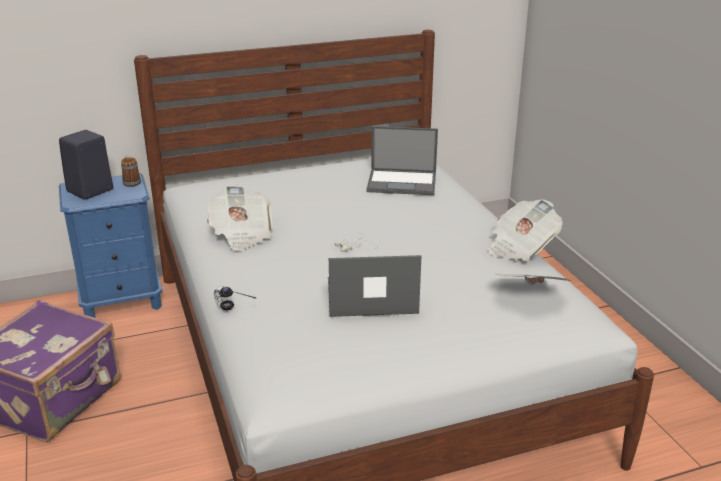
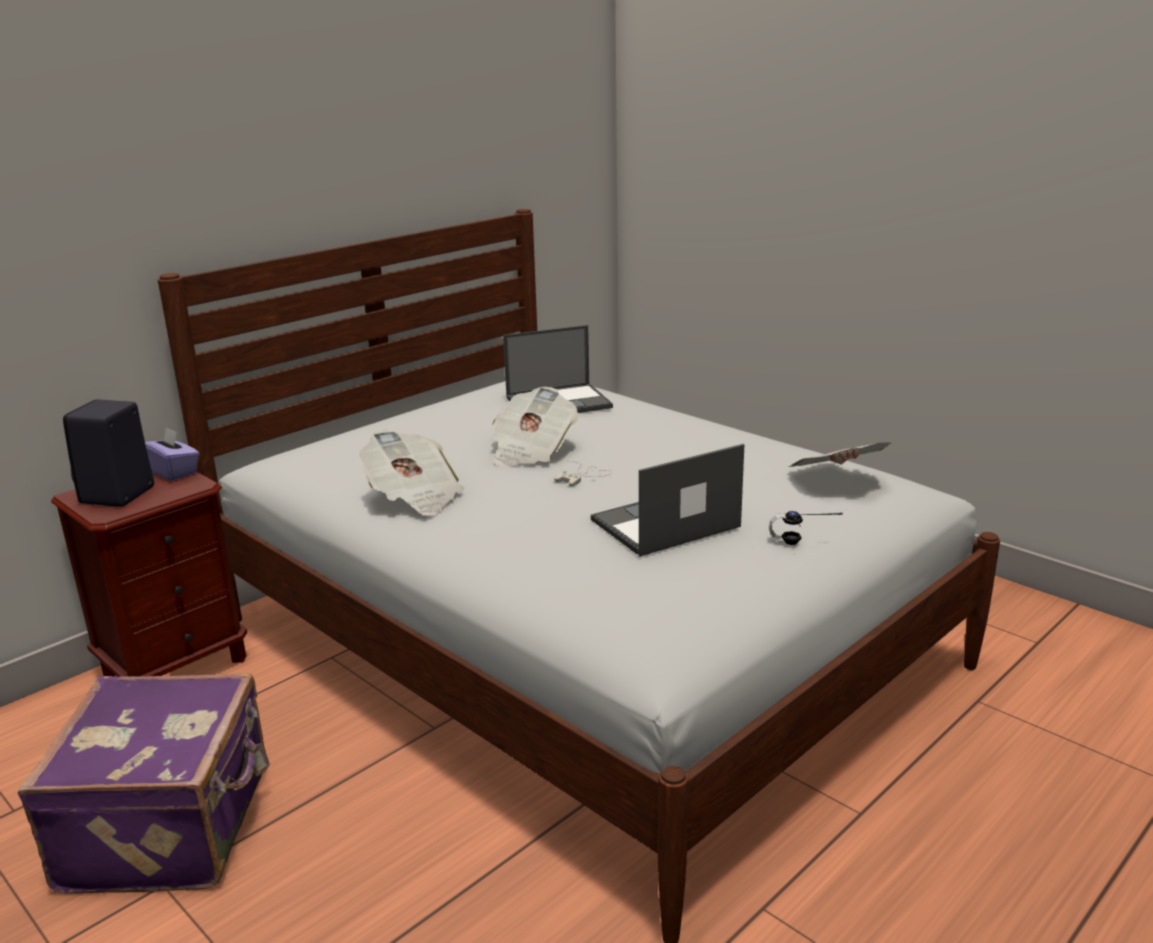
camera: 25 degrees left, 5 degrees down
blue nightstand [59,173,162,318] -> brown nightstand [51,472,247,677]
mug [121,155,141,187] -> purple tissue box [145,427,199,481]
headphones [214,286,256,311] -> headphones moved to [769,511,843,545]
newspaper [488,200,562,261] -> newspaper moved to [490,387,578,466]

